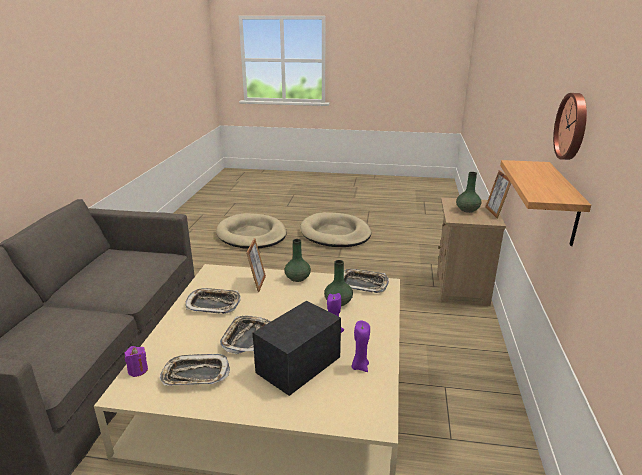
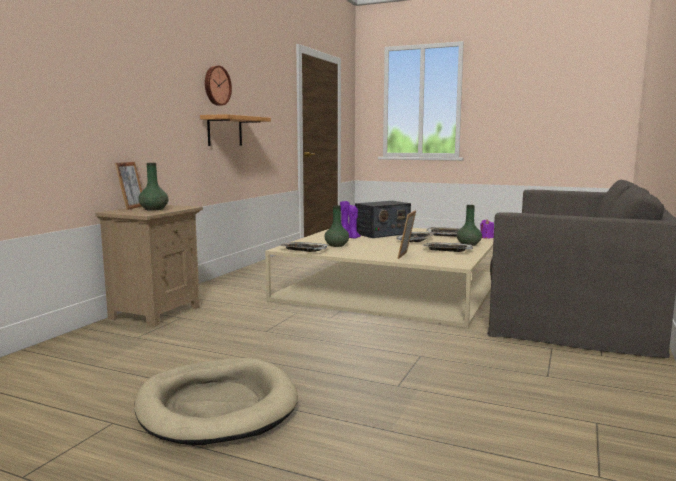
camera: 165 degrees left, 15 degrees down
beige dog bed [216,213,287,249] -> none
green vase [284,239,311,282] -> green vase moved to [457,205,482,246]

